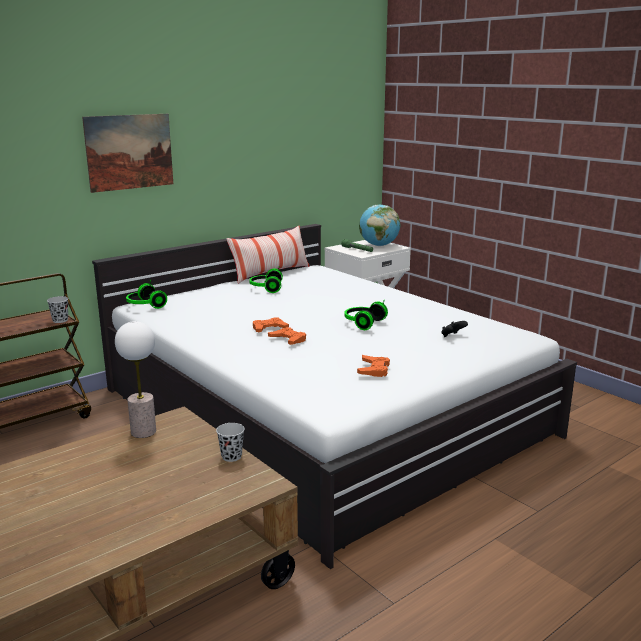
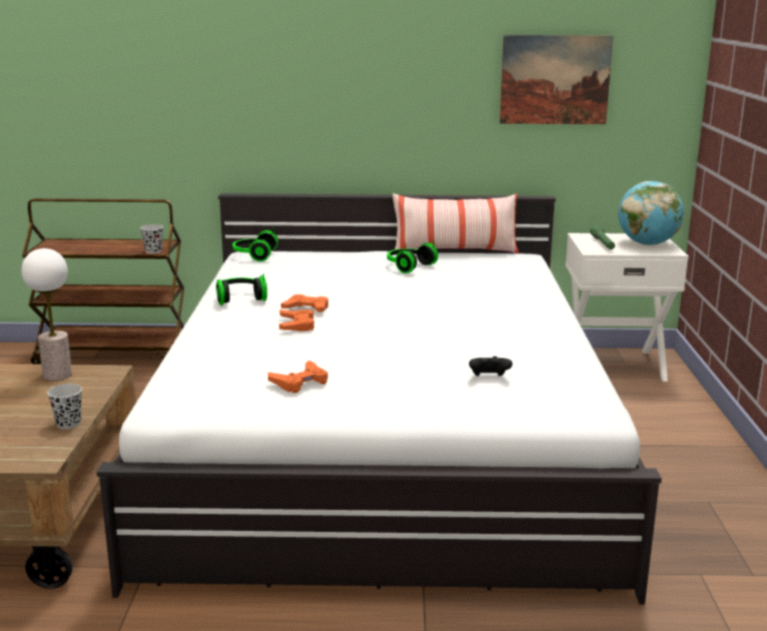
camera: 40 degrees right, 0 degrees up
picture [82,114,173,193] -> picture moved to [499,35,613,124]
headphones [344,301,388,330] -> headphones moved to [216,273,267,305]

